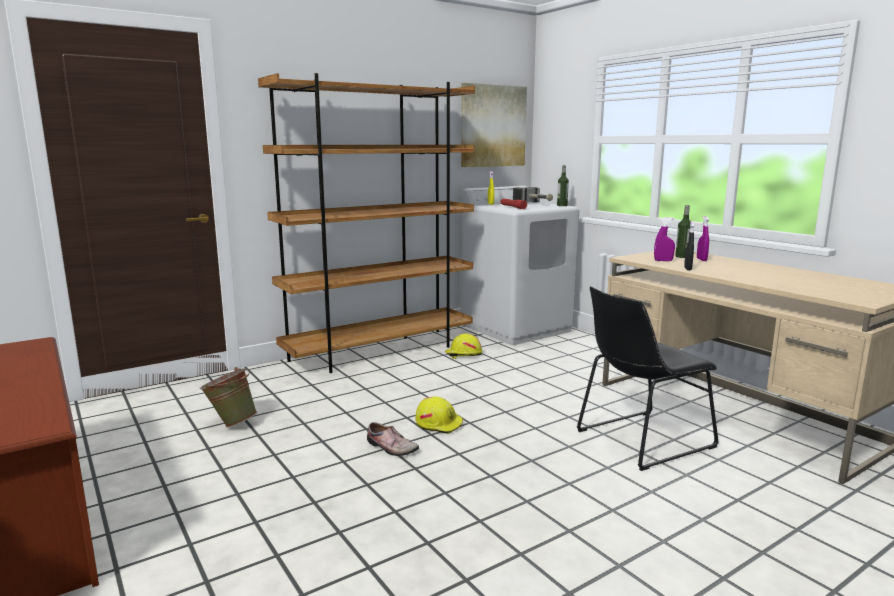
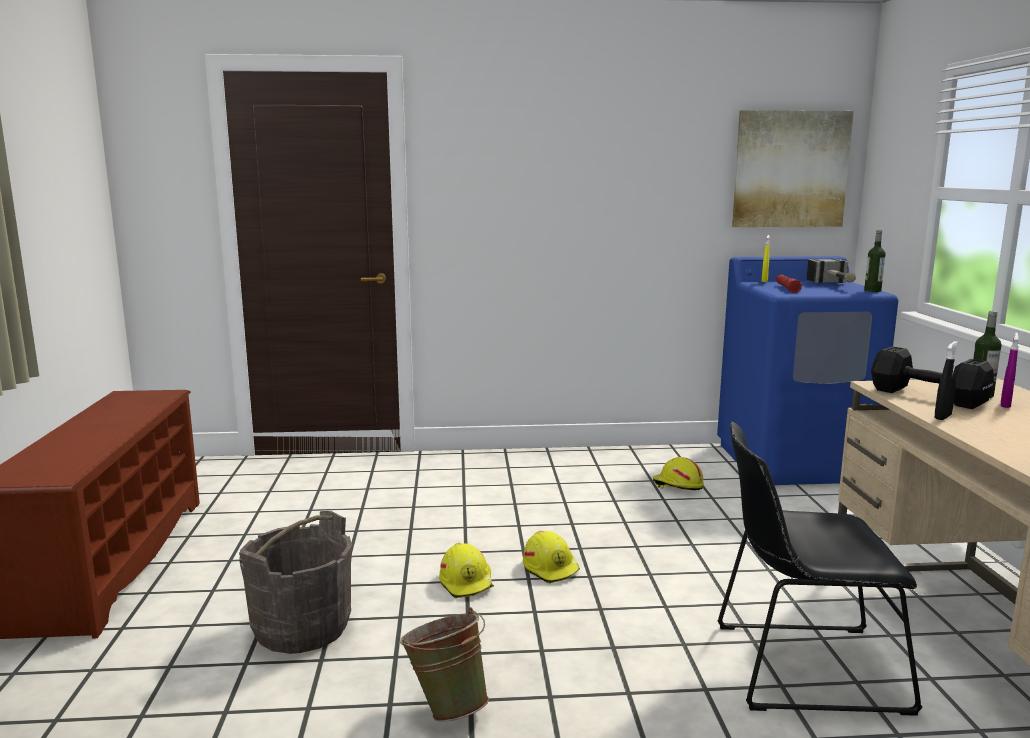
camera: 30 degrees right, 0 degrees up
green bucket [200,367,257,427] -> green bucket moved to [400,607,489,722]
brown bookcase [258,73,475,373] -> none
shoe [367,422,419,456] -> yellow hard hat [439,543,494,598]
white washing machine [460,186,579,345] -> blue washing machine [717,256,899,485]
purple spray bottle [654,217,675,261] -> black dumbbell [871,346,994,409]
none -> grey bucket [239,511,352,654]

